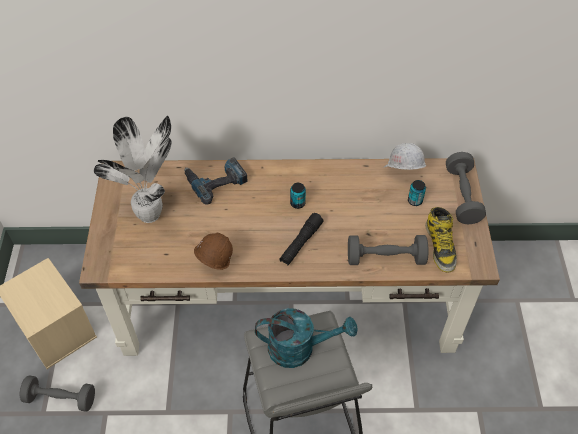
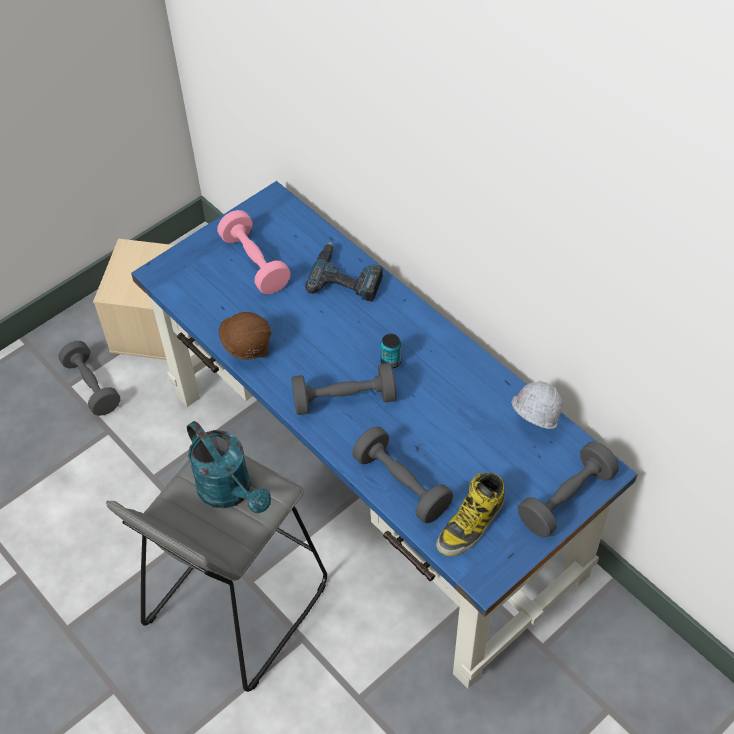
camera: 50 degrees right, 0 degrees up
brown desk [79,158,500,356] -> blue desk [131,181,638,689]
potted plant [94,116,172,223] -> pink dumbbell [217,210,291,294]
black flashlight [279,213,324,266] -> grey dumbbell [291,363,396,415]
can [408,180,426,206] -> none

